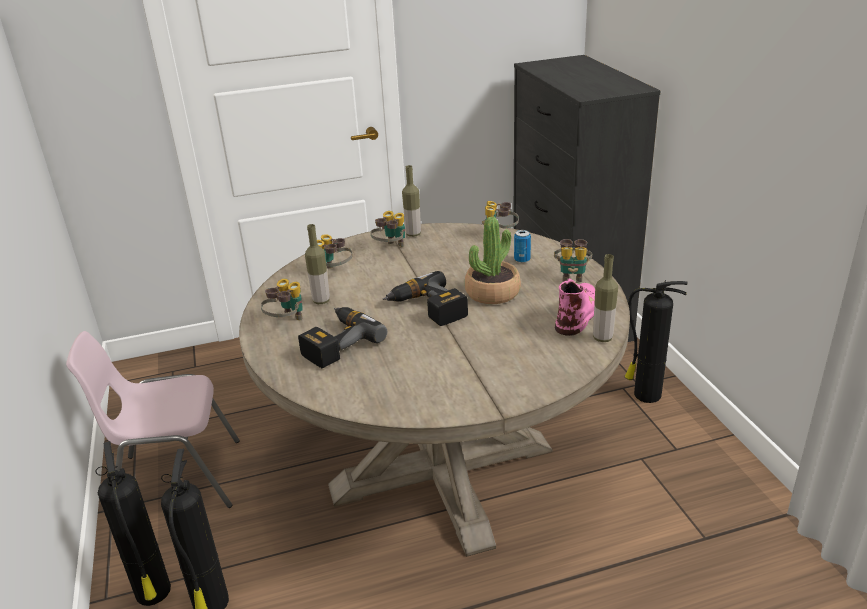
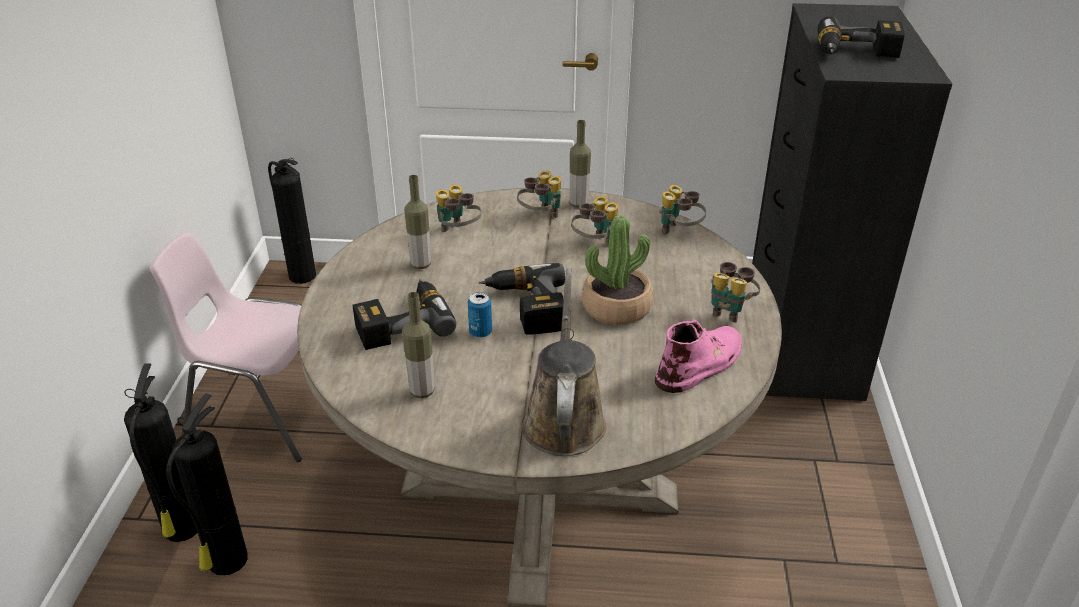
camera: 20 degrees right, 5 degrees up
binoculars [261,278,303,320] -> binoculars moved to [571,196,618,245]
can [514,230,531,263] -> can moved to [468,292,492,338]
bottle [593,254,618,342] -> bottle moved to [402,292,435,398]
fire extinguisher [625,280,688,403] -> fire extinguisher moved to [268,158,316,284]
none -> brown watering can [521,268,607,456]
none -> power drill [818,16,905,58]

